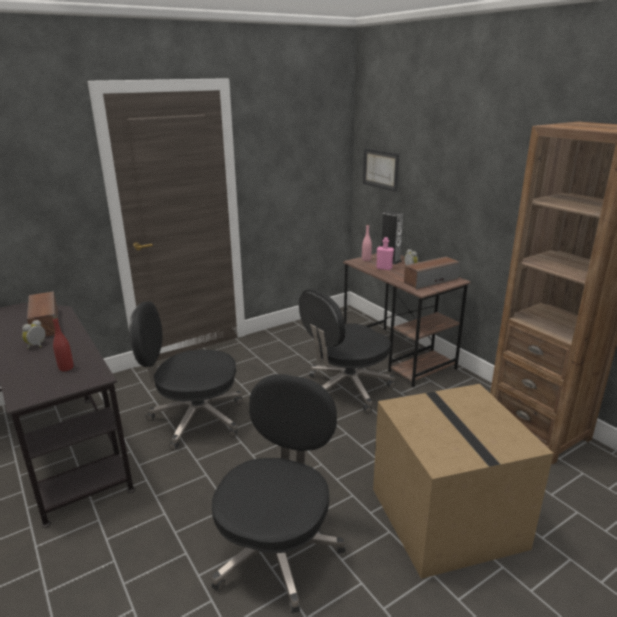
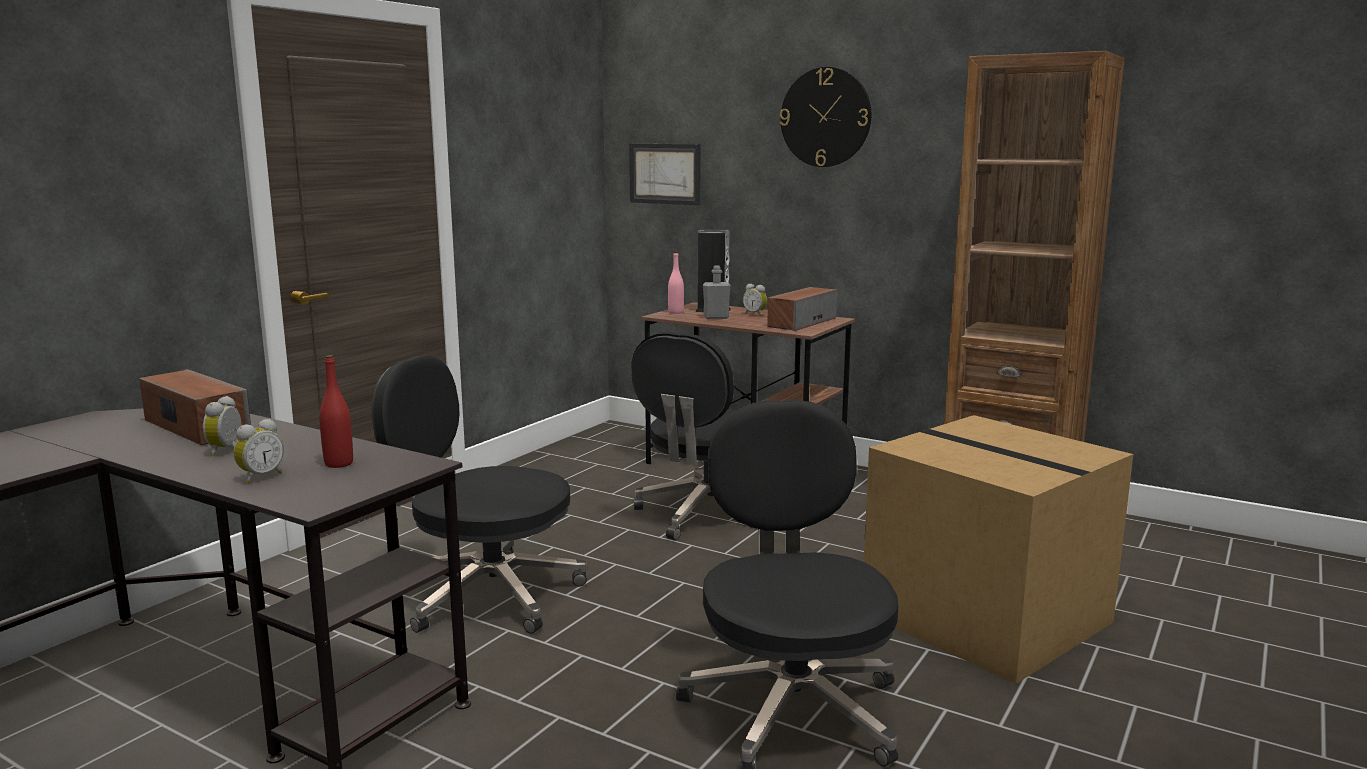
camera: 25 degrees left, 10 degrees down
black office chair [129,301,243,450] -> black office chair turned 45 degrees clockwise [371,356,587,634]
pink bottle [376,237,394,270] -> grey bottle [703,265,731,319]
none -> alarm clock [234,419,284,483]
none -> wall clock [780,67,871,167]

